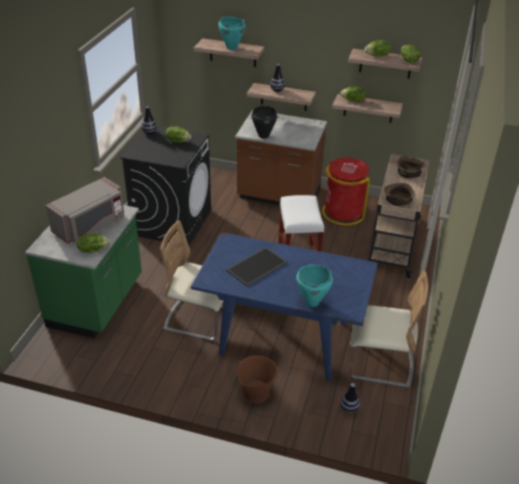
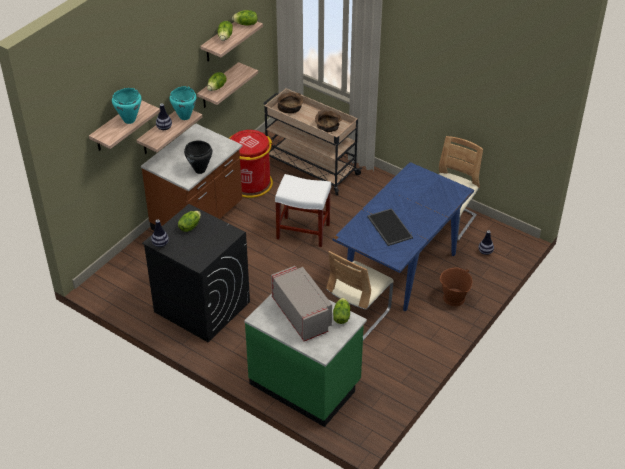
camera: 70 degrees left, 5 degrees up
turquoise cooking pot [296,265,333,307] -> turquoise cooking pot moved to [169,86,196,120]

